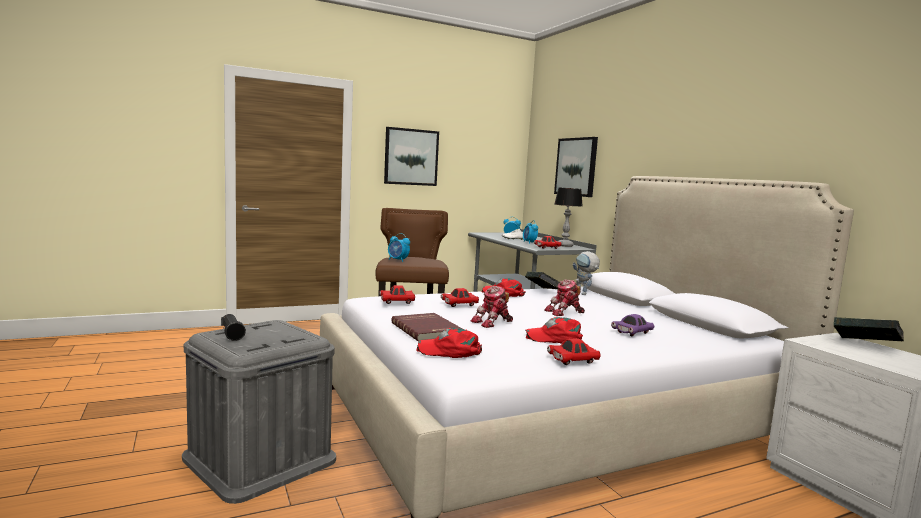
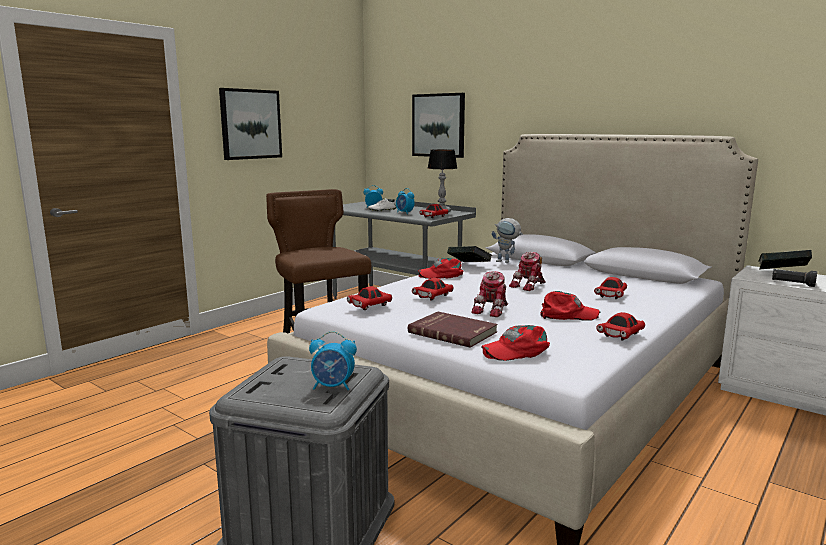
camera: 25 degrees left, 5 degrees up
black flashlight [221,314,246,341] -> black flashlight moved to [772,269,817,287]
alarm clock [388,233,410,262] -> alarm clock moved to [309,331,357,390]
red cap [526,317,583,344] -> red cap turned 150 degrees counterclockwise [540,291,601,321]
purple toy car [611,314,654,336] -> red toy car [594,277,627,299]

